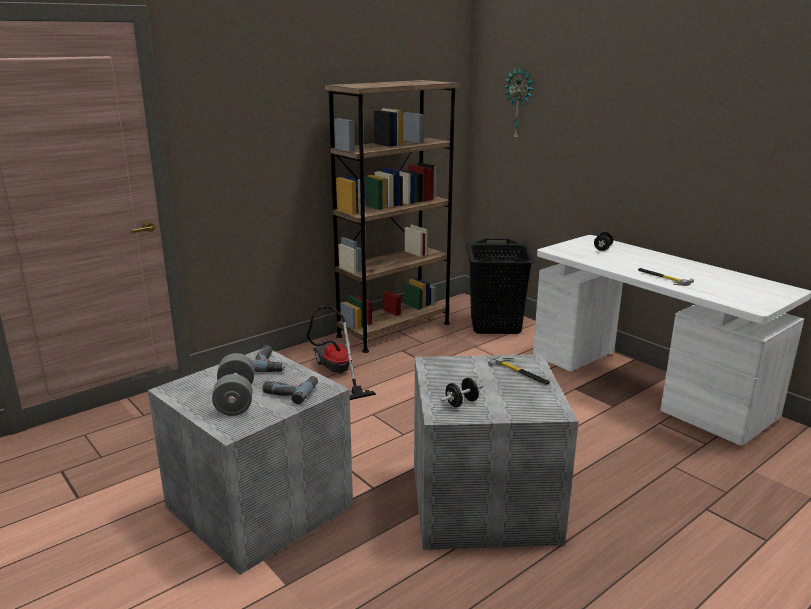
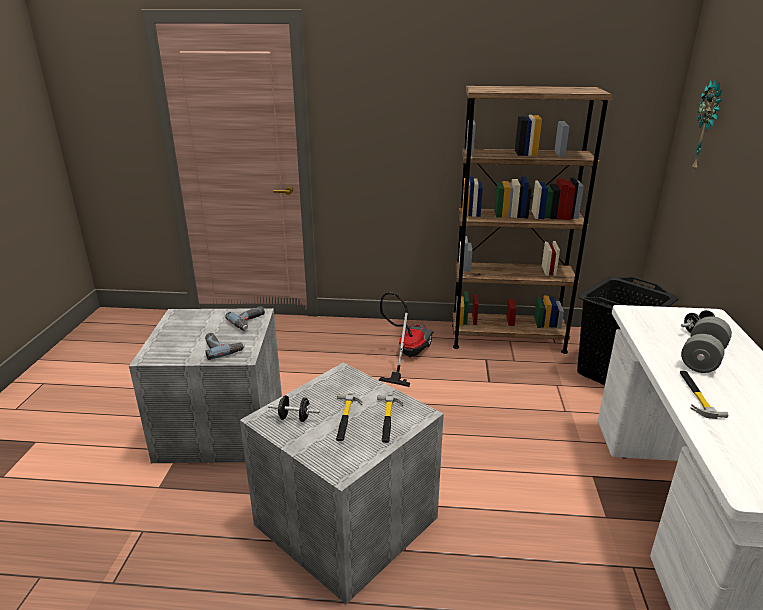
camera: 45 degrees right, 5 degrees up
grey dumbbell [212,353,255,416] -> grey dumbbell moved to [681,316,732,373]
none -> hammer [336,393,362,441]

